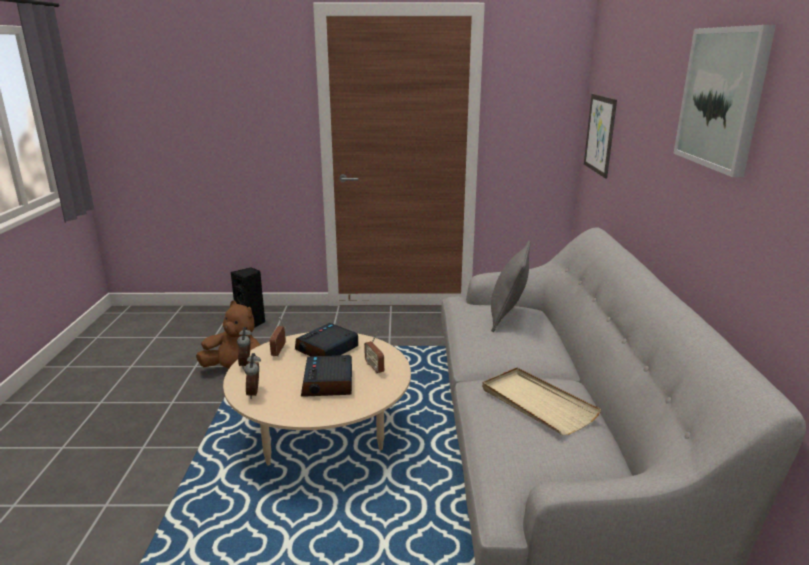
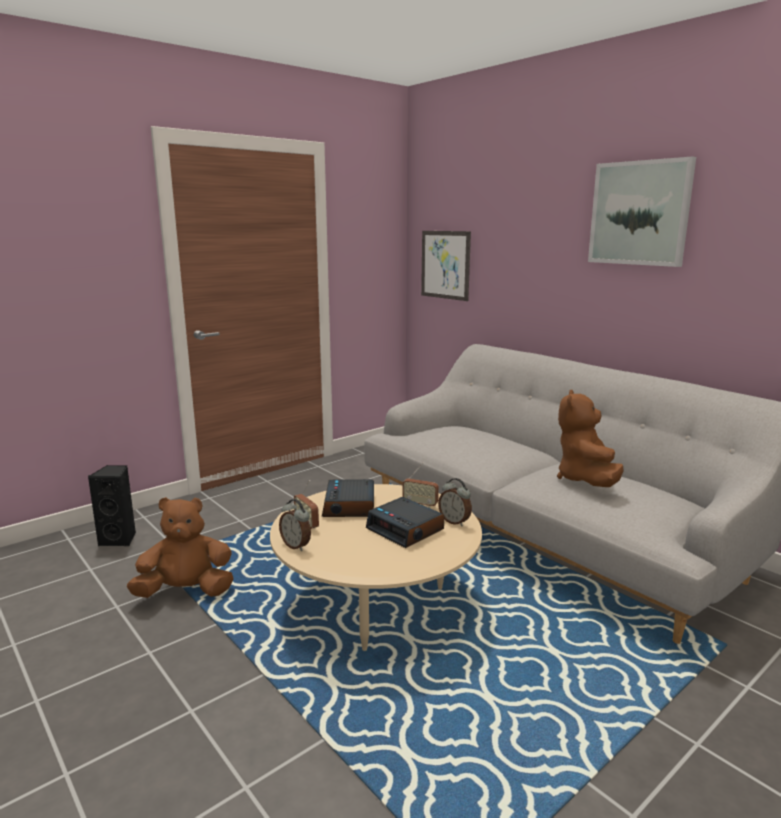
camera: 40 degrees left, 5 degrees down
alarm clock [244,353,261,399] -> alarm clock moved to [438,478,472,526]
beige tray [482,367,601,435] -> brown plush toy [557,390,624,487]
grey pillow [491,240,531,332] -> none

